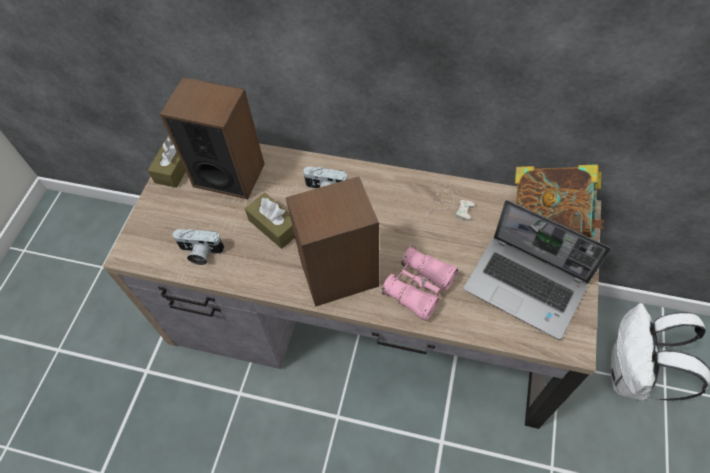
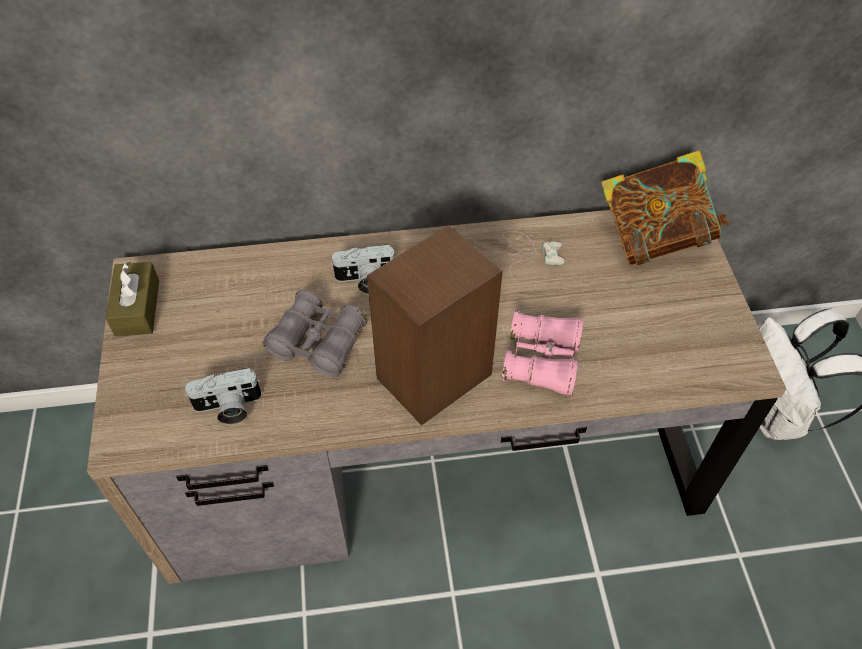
camera: 25 degrees left, 5 degrees down
speaker [160,77,264,199] -> none
brown tissue box [245,193,295,249] -> grey binoculars [263,290,368,377]
laptop [464,200,611,340] -> none

